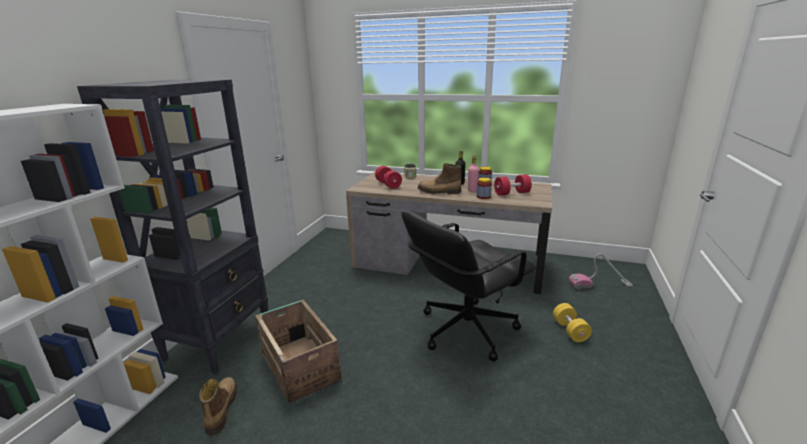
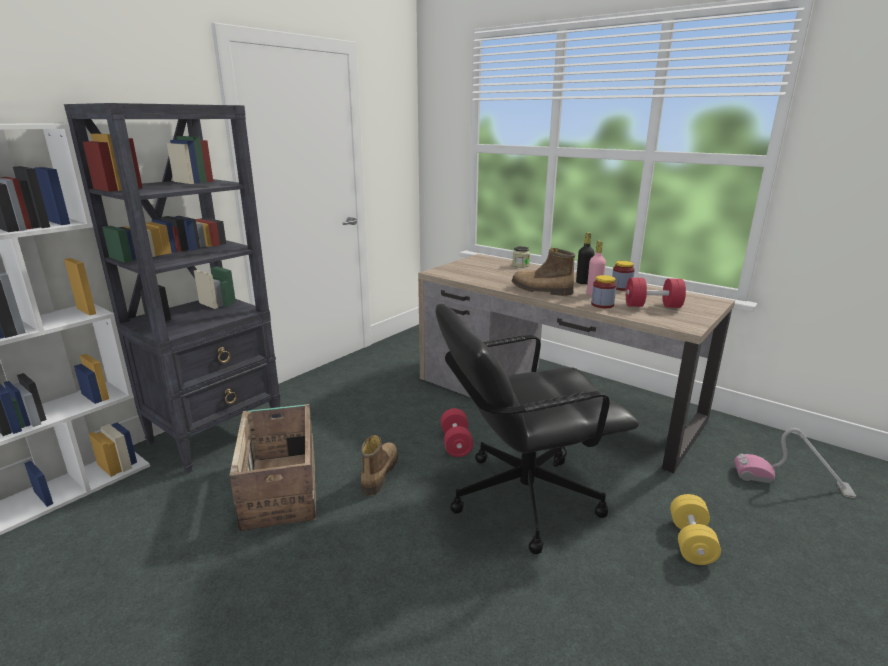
camera: 20 degrees right, 0 degrees up
boot [199,377,237,436] -> boot moved to [361,435,398,496]
red dumbbell [375,166,402,189] -> red dumbbell moved to [441,408,473,457]

